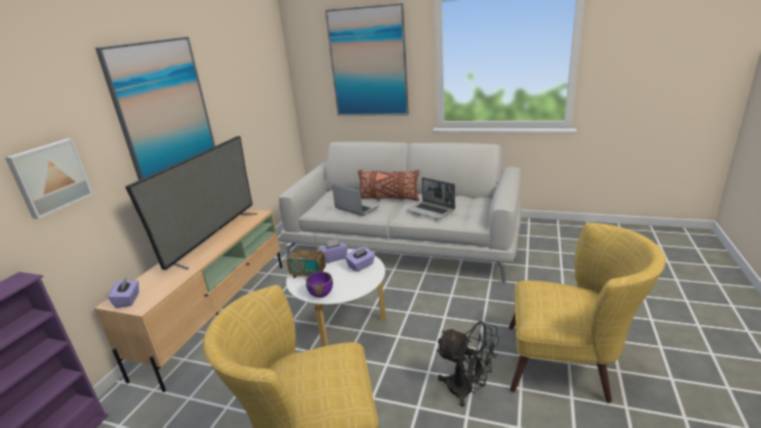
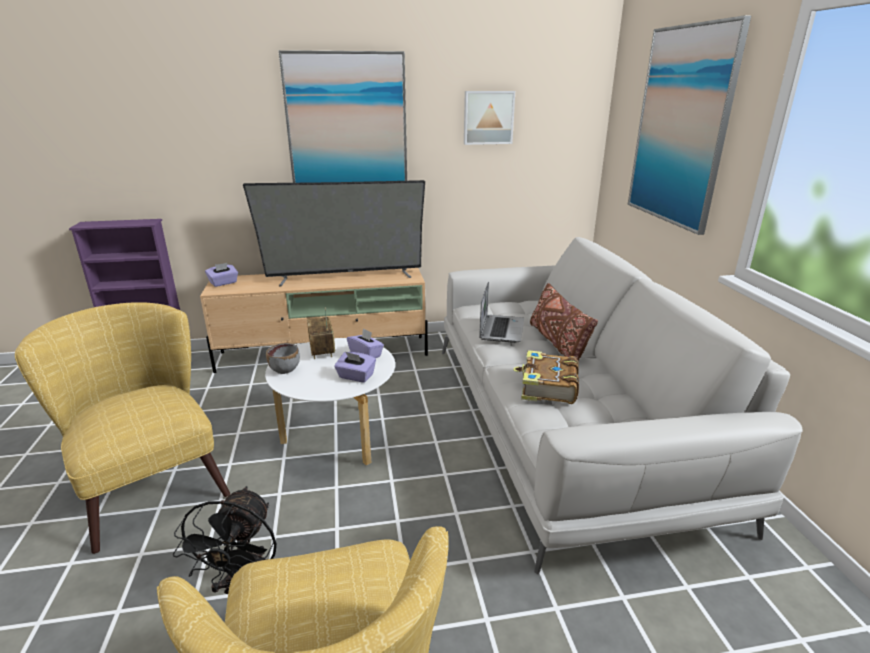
camera: 60 degrees right, 0 degrees up
picture [5,139,93,219] -> picture moved to [464,91,515,145]
purple bowl [306,272,333,298] -> grey bowl [266,343,300,374]
laptop [407,177,455,219] -> book [513,350,579,404]

